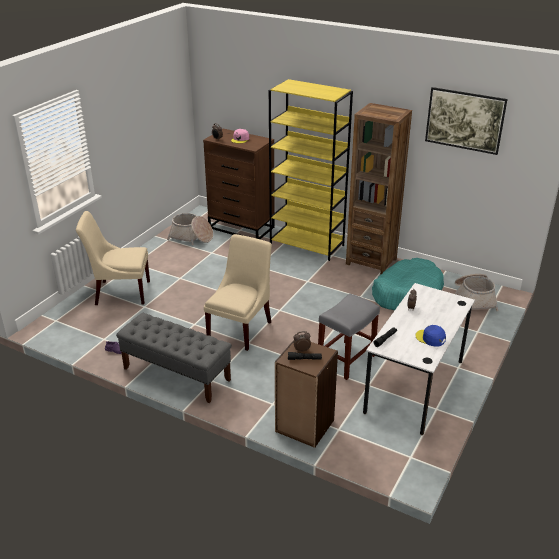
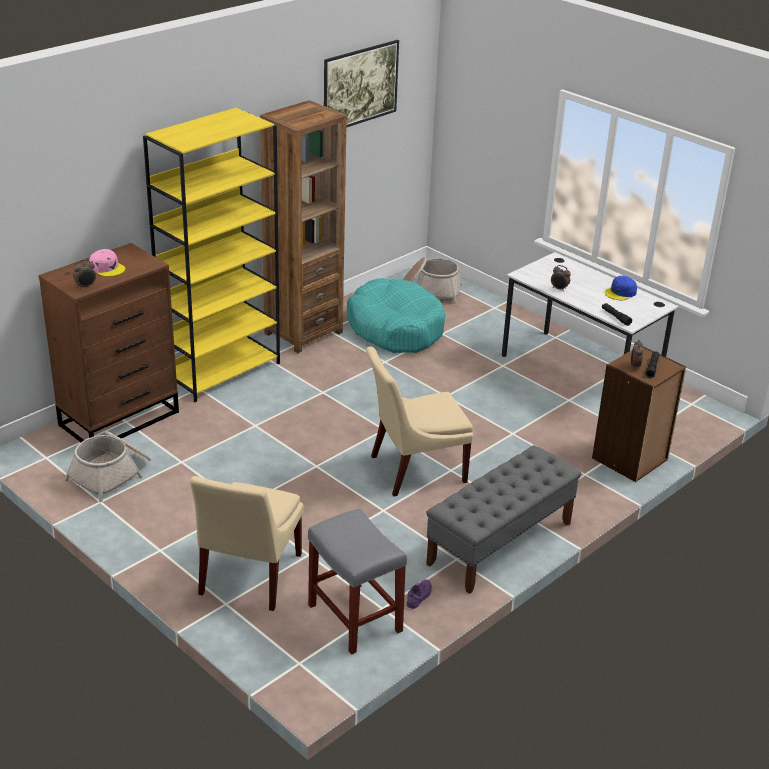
camera: 75 degrees left, 0 degrees up
beige chair [204,234,272,351] -> beige chair turned 60 degrees counterclockwise [366,346,473,496]
grey stool [318,293,380,380] -> grey stool moved to [308,509,407,655]

